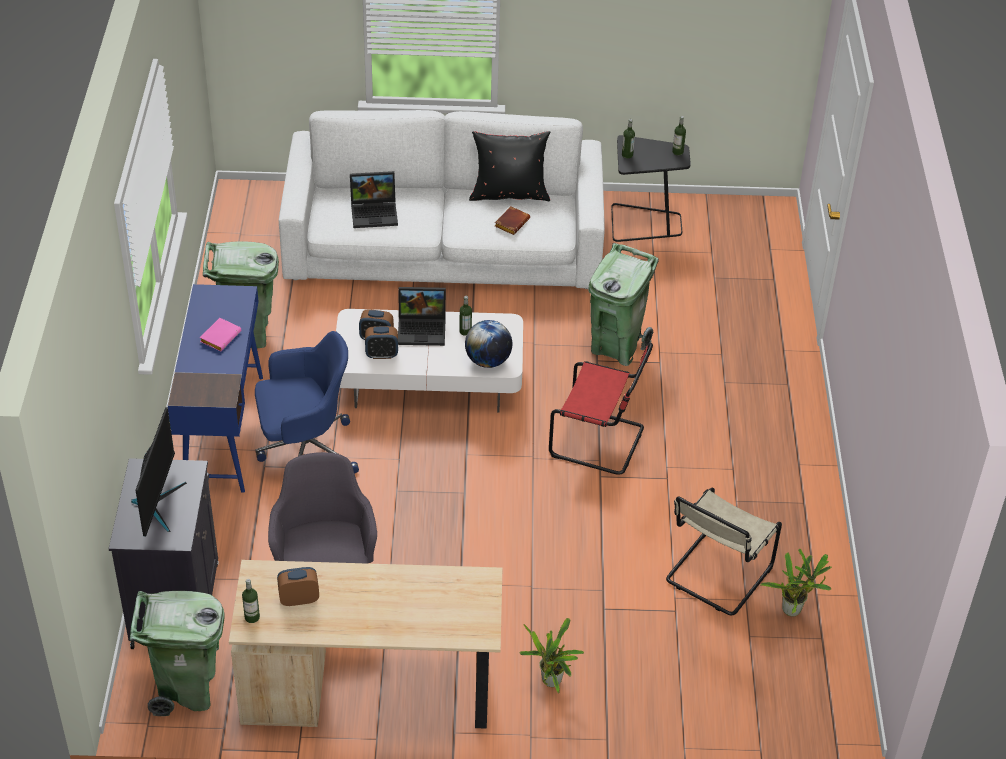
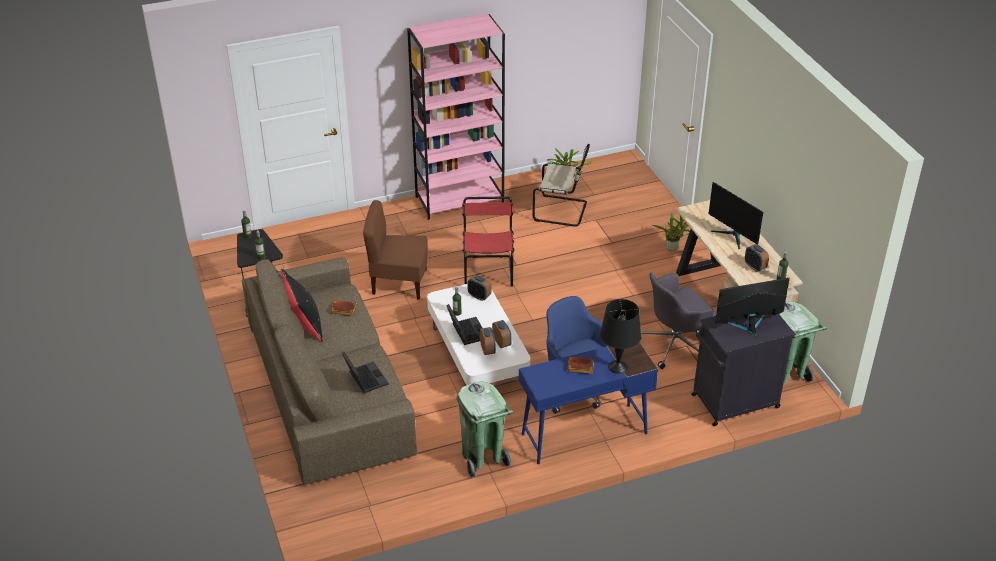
camera: 110 degrees left, 5 degrees down
pink book [200,318,241,351] -> brown book [567,357,594,374]
white sofa [279,110,605,289] -> brown sofa [242,257,417,485]
globe [465,320,512,368] -> alarm clock [467,275,491,301]
green trash can [588,243,659,366] -> brown chair [363,200,428,300]
none -> pink bookcase [407,13,505,220]
none -> black table lamp [600,299,641,374]
none -> monitor [708,182,763,249]

